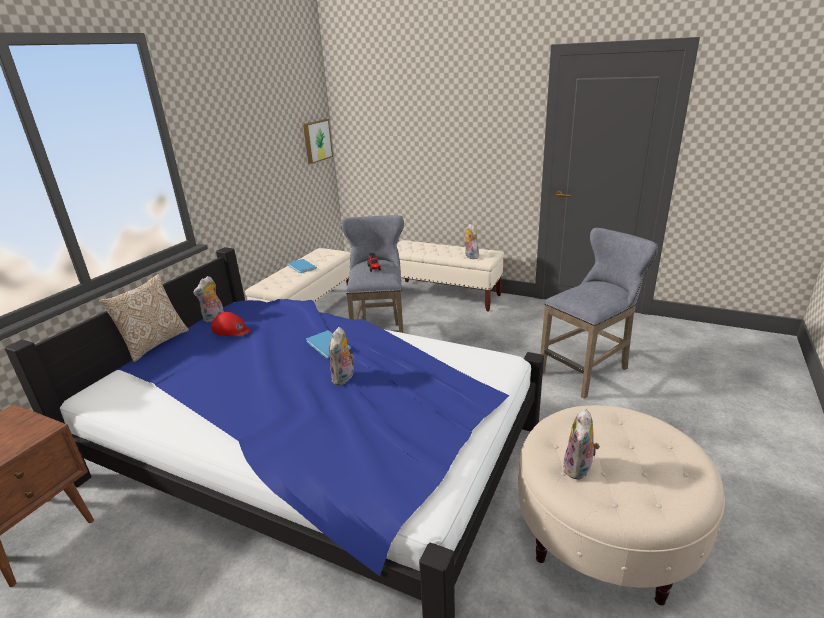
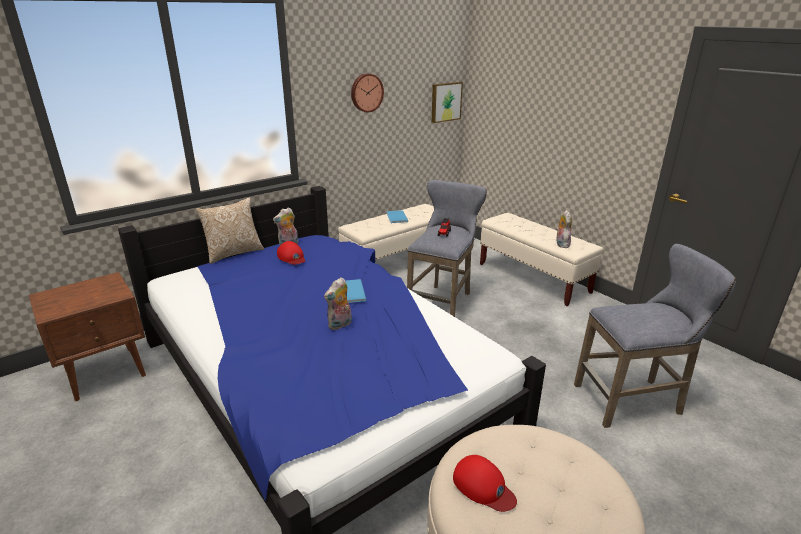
camera: 25 degrees right, 0 degrees up
plush toy [563,409,600,480] -> red cap [453,455,517,512]
none -> wall clock [351,74,384,112]

